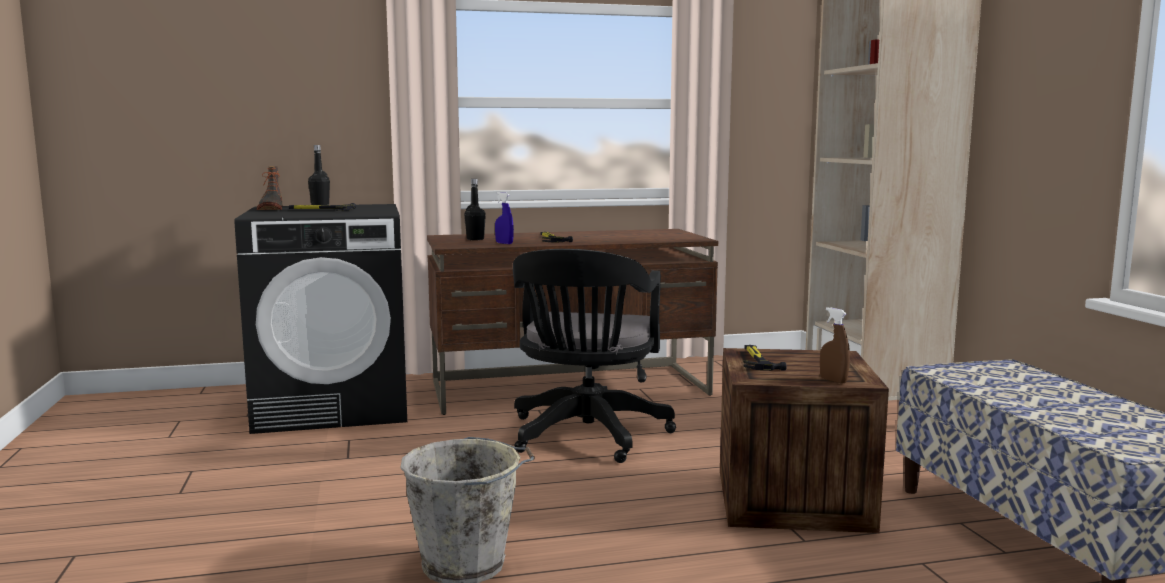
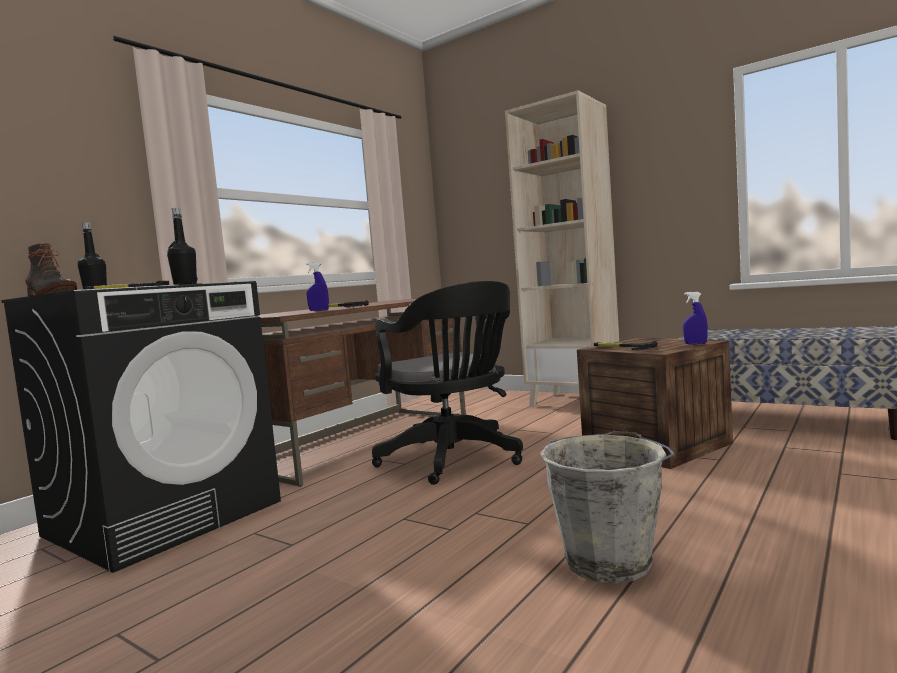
camera: 40 degrees left, 5 degrees down
black bottle [464,179,486,240] -> black bottle moved to [167,208,198,285]
brown spray bottle [820,307,850,384] -> blue spray bottle [683,292,708,344]

